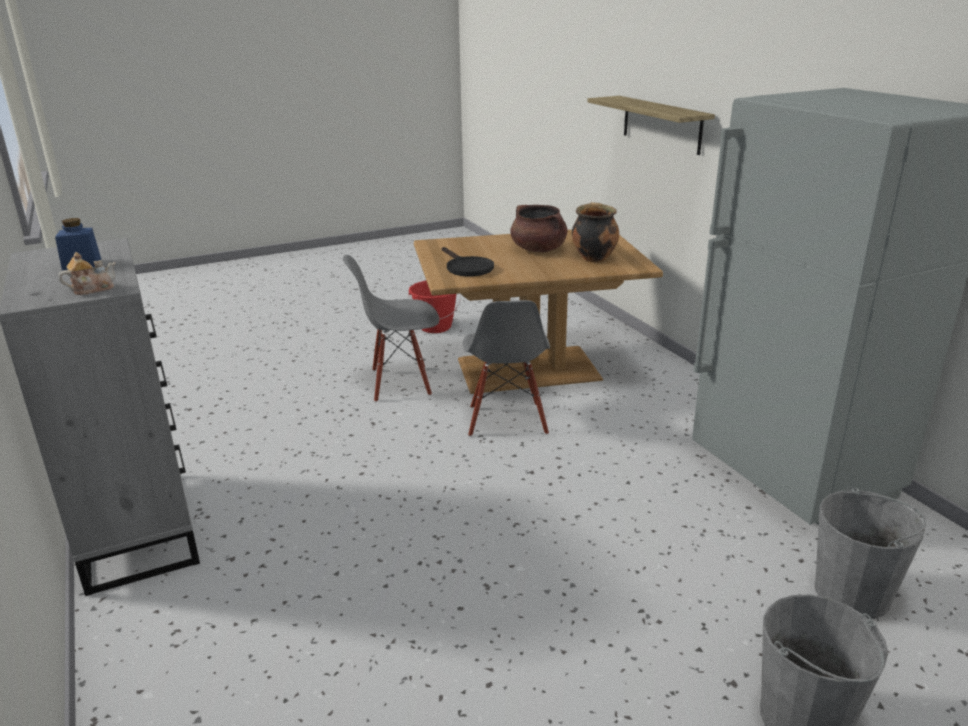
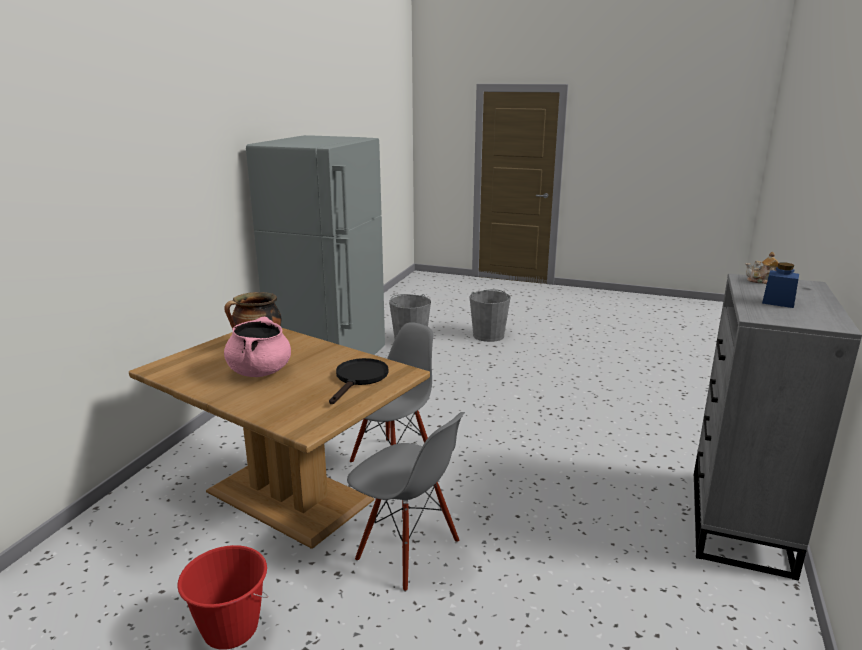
camera: 135 degrees left, 5 degrees down
brown cooking pot [510,205,568,252] -> pink cooking pot [224,316,291,377]
shelf [587,96,715,155] -> none

